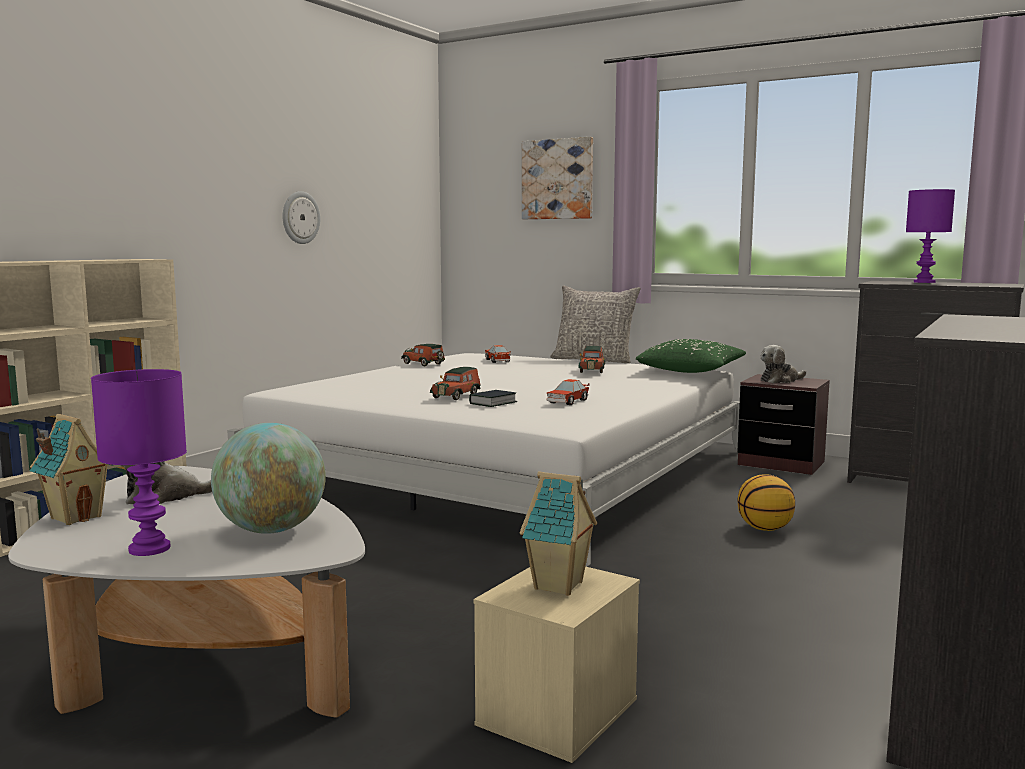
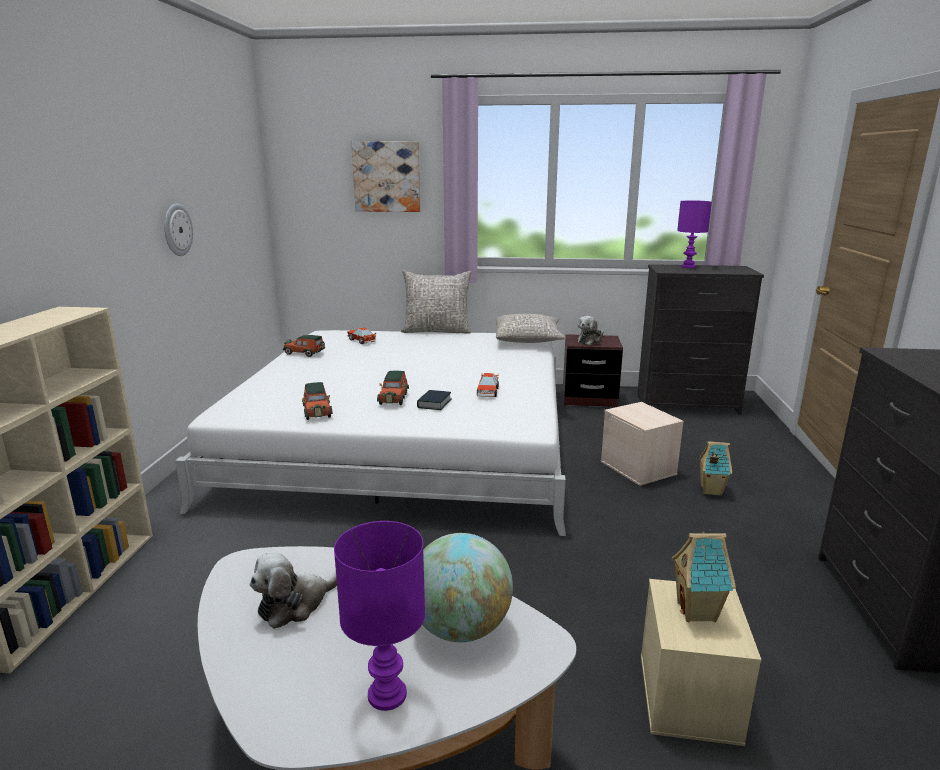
camera: 25 degrees left, 10 degrees up
toy house [30,414,113,525] -> toy house moved to [699,441,732,496]
toy car [579,346,605,373] -> toy car moved to [302,382,333,420]
green pillow [636,339,746,373] -> grey pillow [496,314,565,343]
basketball [738,474,795,531] -> beige storage box [600,402,684,486]

